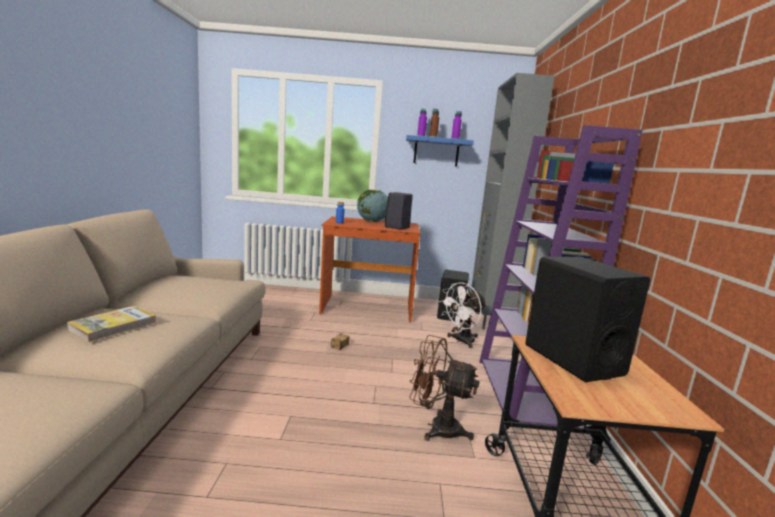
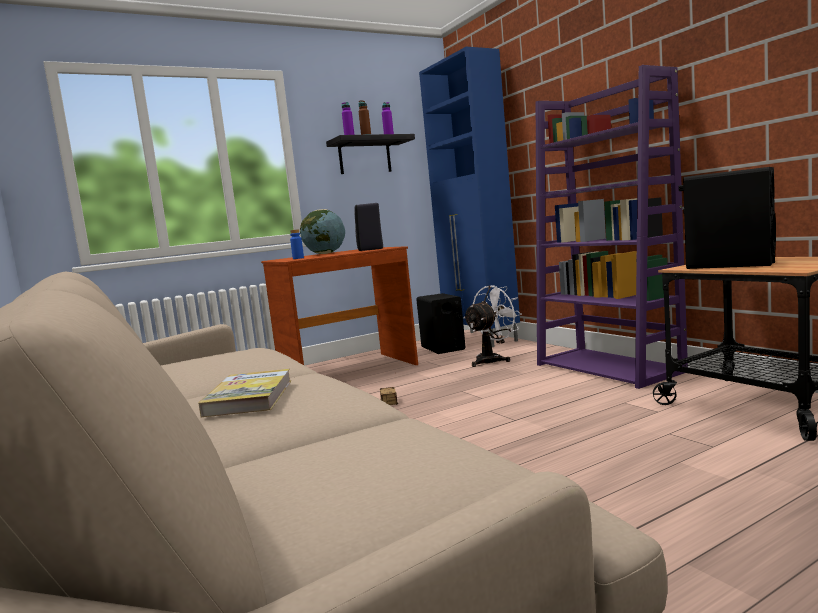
camera: 30 degrees left, 5 degrees down
blue shelf [406,135,474,167] -> black shelf [326,134,415,174]
brown fan [409,335,479,441] -> none
white fan [439,282,487,348] -> white fan turned 150 degrees counterclockwise [463,285,522,367]
grey cabinet [471,73,555,330] -> blue cabinet [419,47,520,347]

